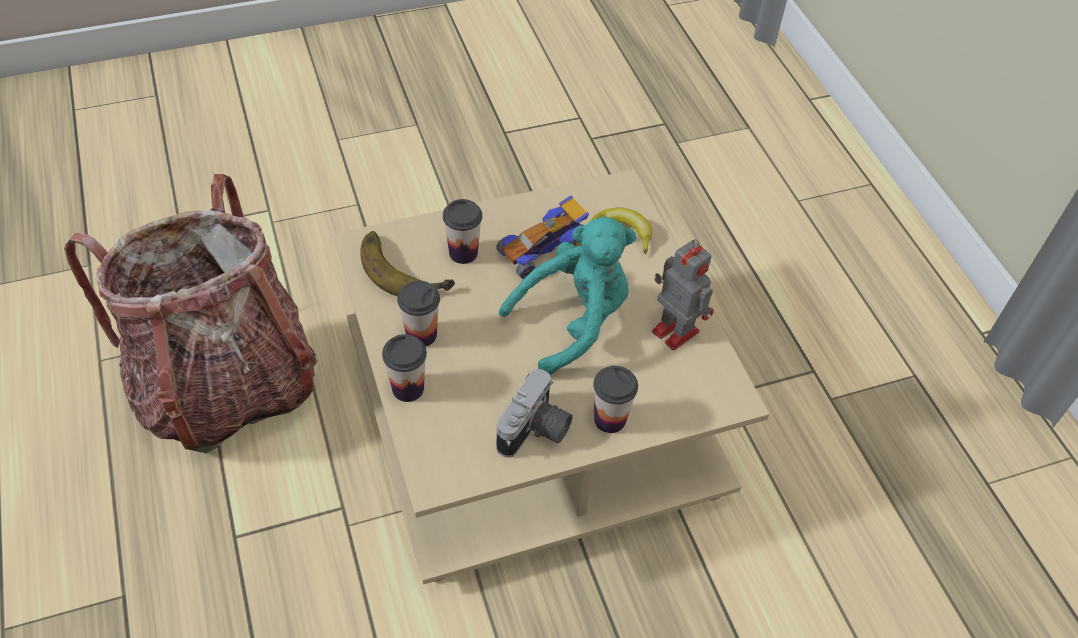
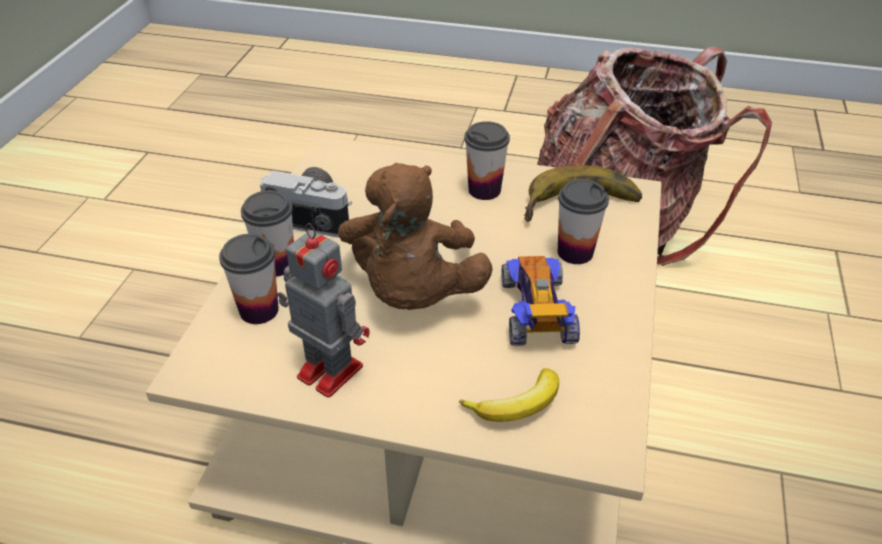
camera: 125 degrees right, 10 degrees down
cup [382,334,427,402] -> cup moved to [219,234,279,324]
camera [497,369,573,458] -> camera turned 135 degrees clockwise [260,167,352,237]
turquoise plush toy [499,217,637,375] -> brown plush toy [338,163,493,310]
toy robot [652,239,714,350] -> toy robot turned 135 degrees counterclockwise [278,223,370,398]

